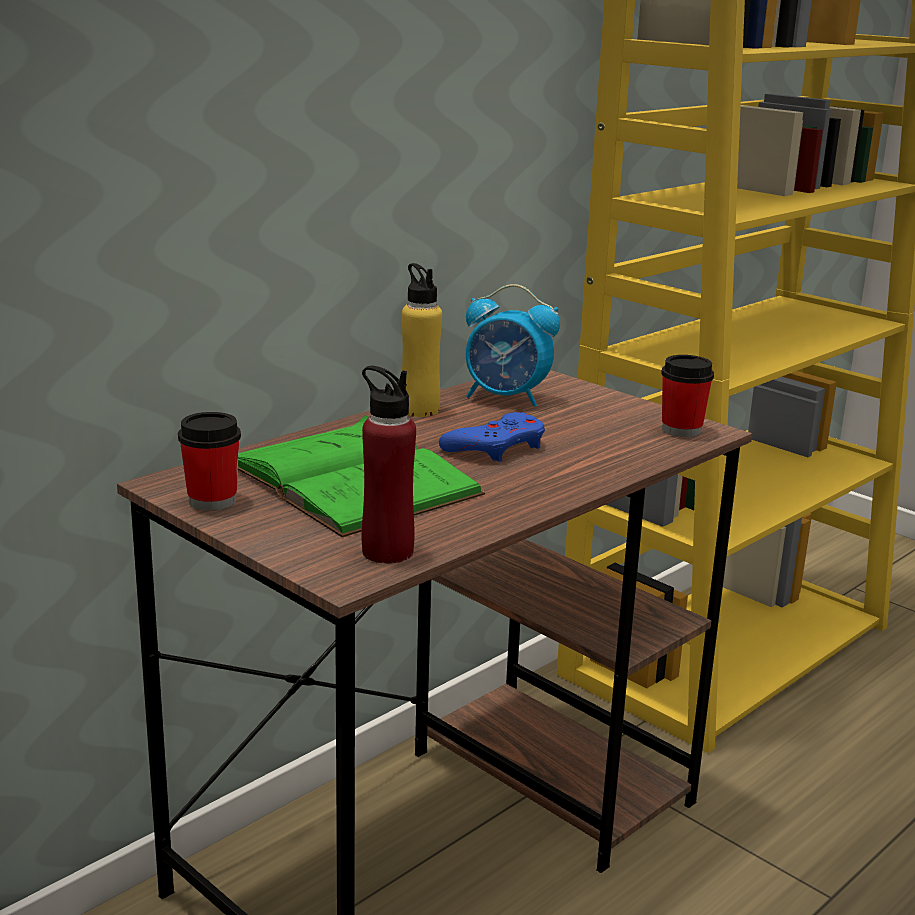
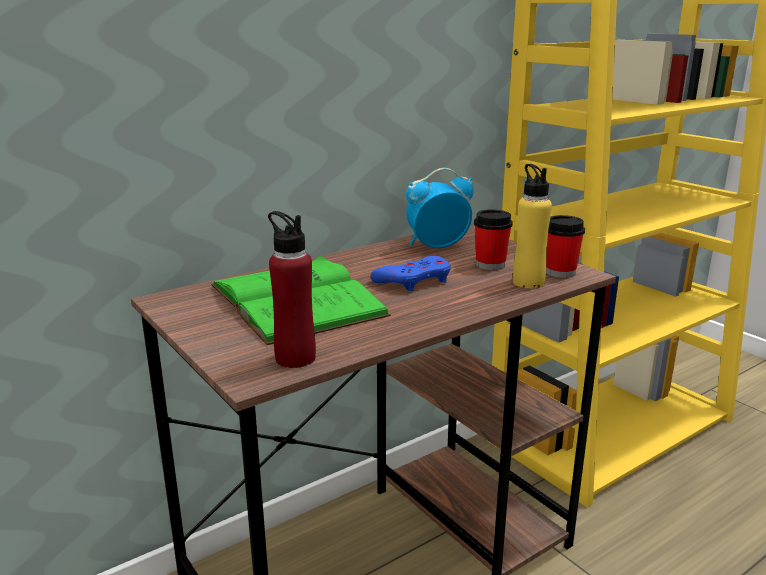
camera: 10 degrees right, 0 degrees up
cup [178,412,241,511] -> cup moved to [474,210,513,270]
yellow bottle [402,263,442,417] -> yellow bottle moved to [513,164,552,288]
alarm clock [466,284,560,407] -> alarm clock turned 135 degrees clockwise [406,168,474,248]

